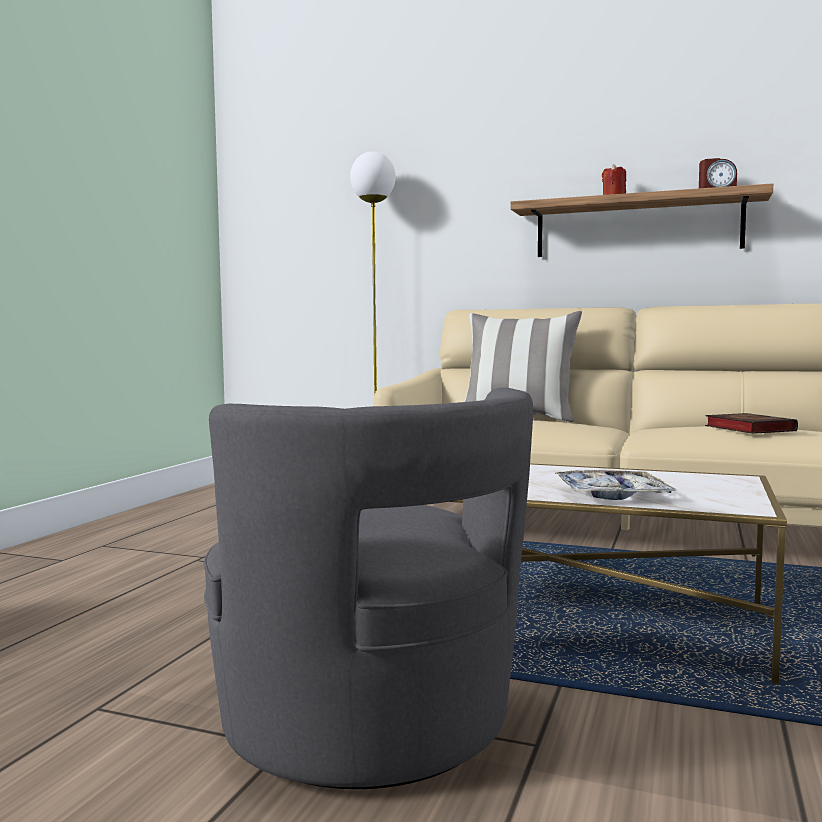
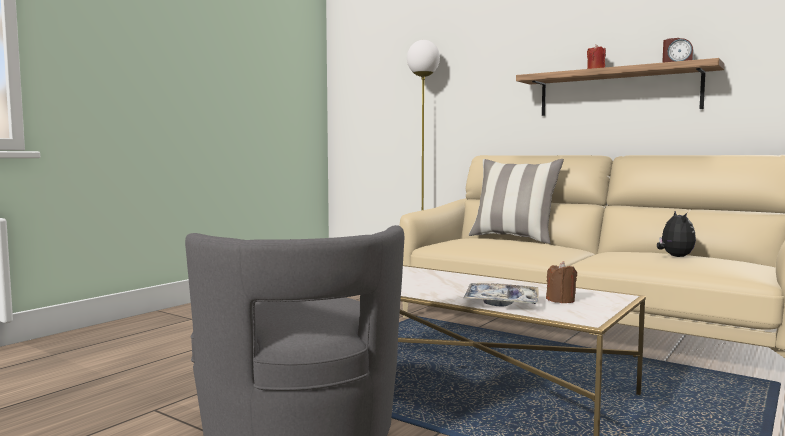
camera: 15 degrees right, 0 degrees up
book [705,413,798,434] -> plush toy [657,210,696,257]
none -> brown candle [546,262,577,303]

